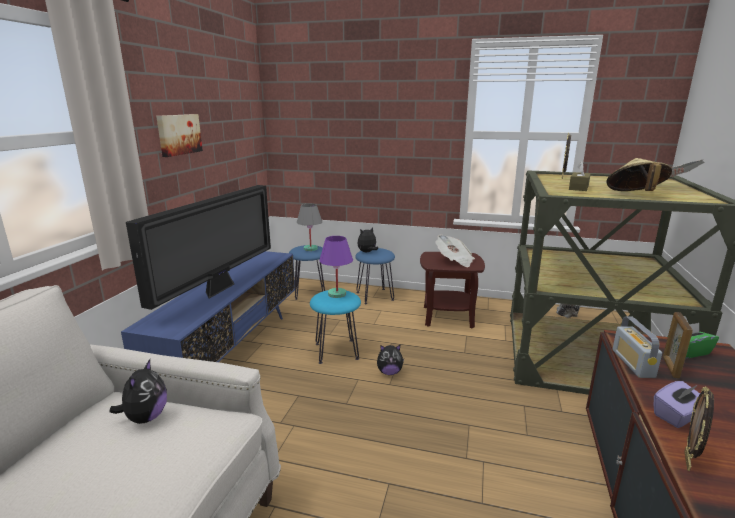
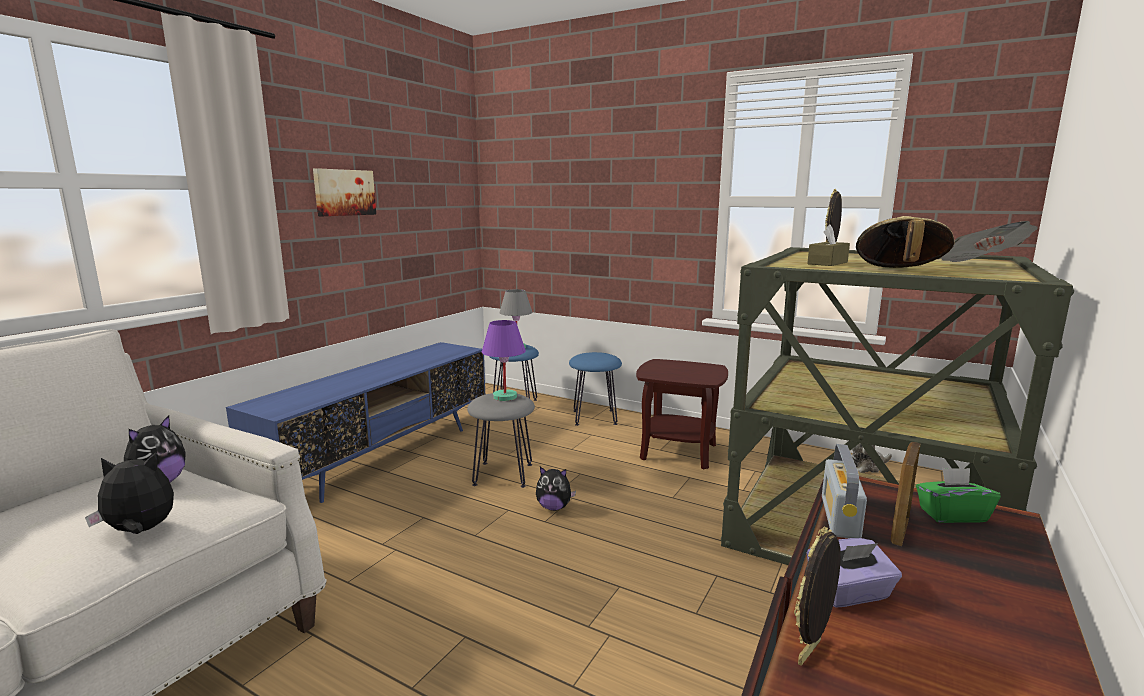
camera: 15 degrees right, 5 degrees down
television [126,185,271,310] -> none
turquoise stool [310,290,361,364] -> grey stool [467,393,535,488]
plush toy [357,227,378,252] -> plush toy moved to [85,452,174,534]
newspaper [435,235,475,267] -> none

